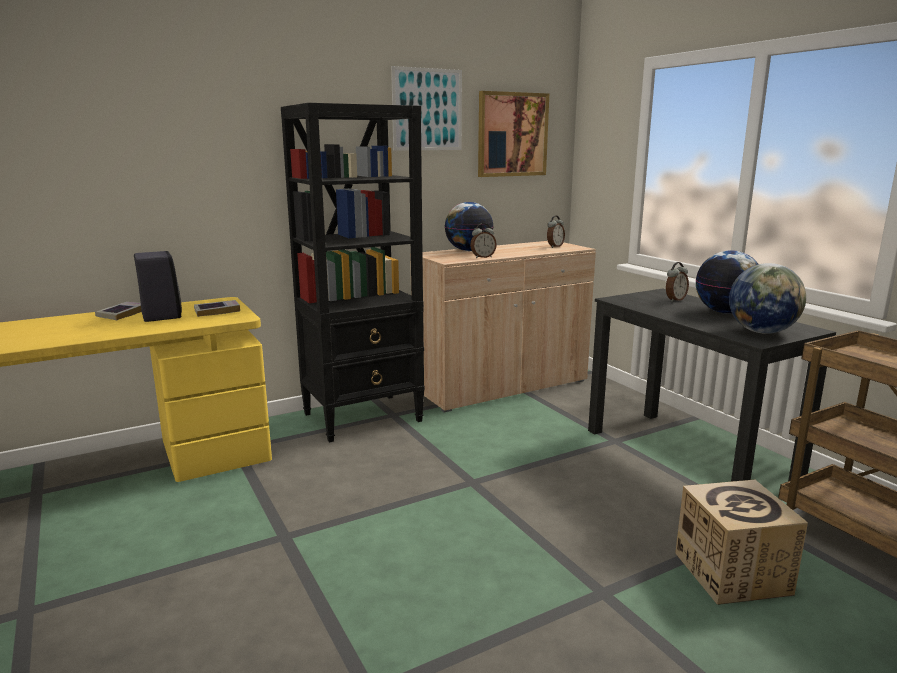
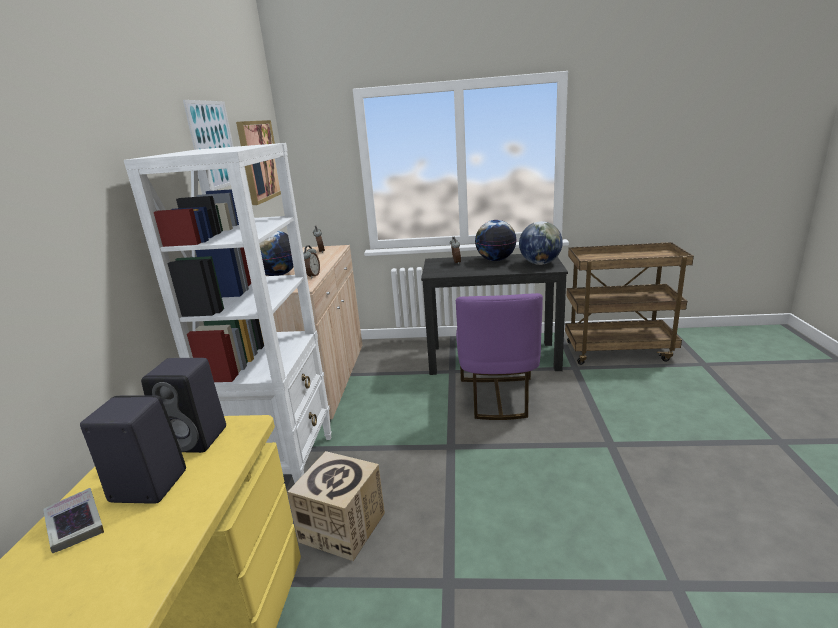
camera: 55 degrees left, 5 degrees up
book [194,300,240,317] -> black speaker [141,358,226,453]
black bookcase [281,103,425,443] -> white bookcase [124,143,332,483]
cardboard box [675,480,808,605] -> cardboard box moved to [287,451,385,561]
none -> purple chair [456,293,543,420]

